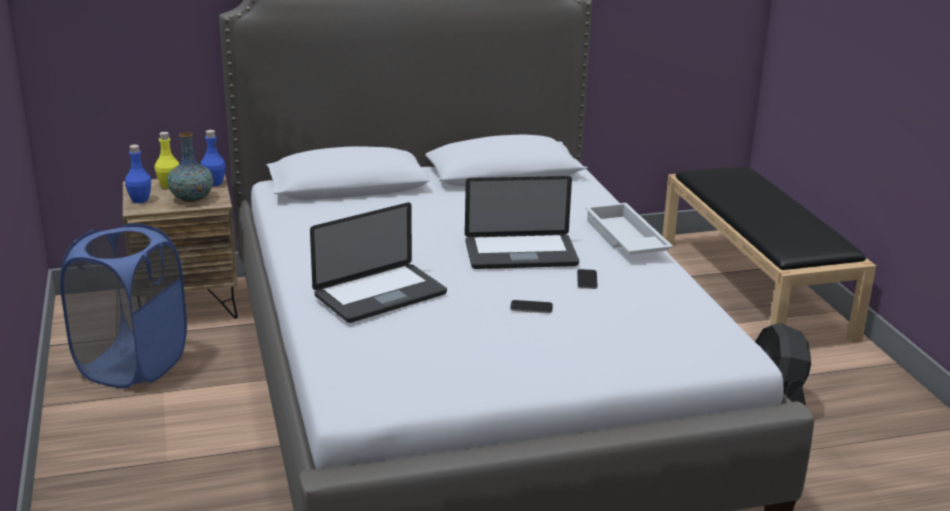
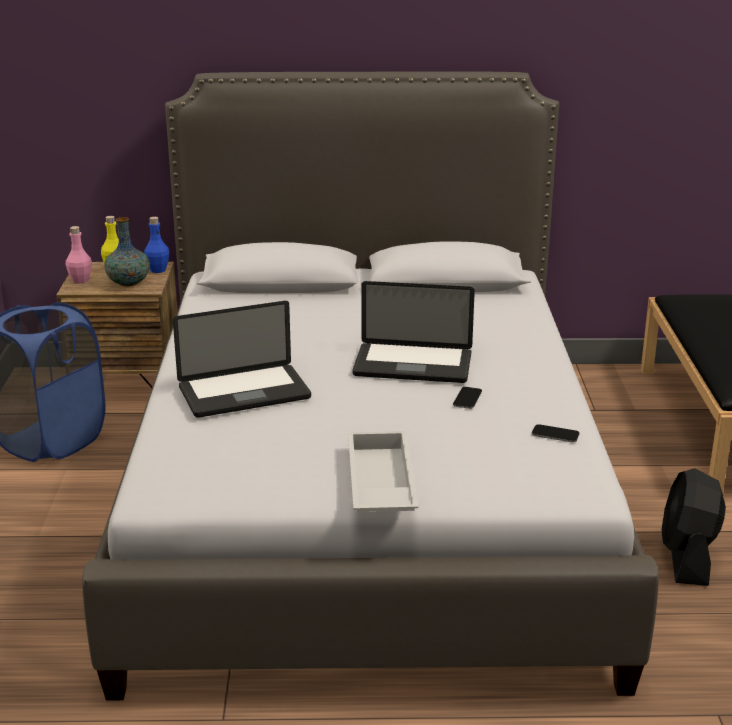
camera: 15 degrees right, 0 degrees up
blue bottle [125,145,151,203] -> pink bottle [66,226,92,284]
phone [510,300,553,313] -> phone moved to [532,424,580,443]
white tray [585,203,673,255] -> white tray moved to [348,431,418,512]

